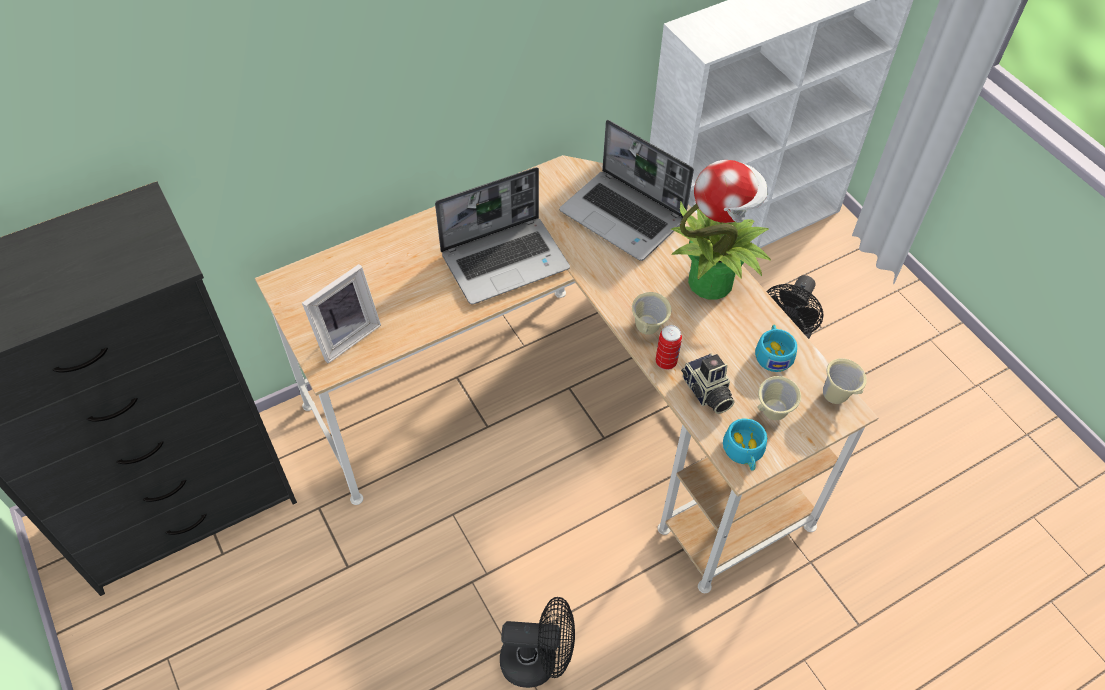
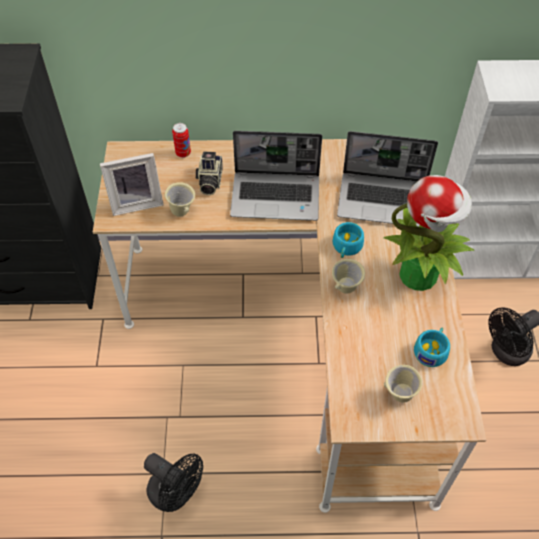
camera: 30 degrees right, 0 degrees up
laptop [559,120,694,261] -> laptop turned 60 degrees counterclockwise [337,131,438,227]
can [656,325,682,370] -> can moved to [172,123,191,158]
camera [681,354,735,414] -> camera moved to [196,151,223,195]
turquoise cup [723,418,767,471] -> turquoise cup moved to [333,222,364,258]
beige mug [823,358,867,404] -> beige mug moved to [165,182,195,217]

